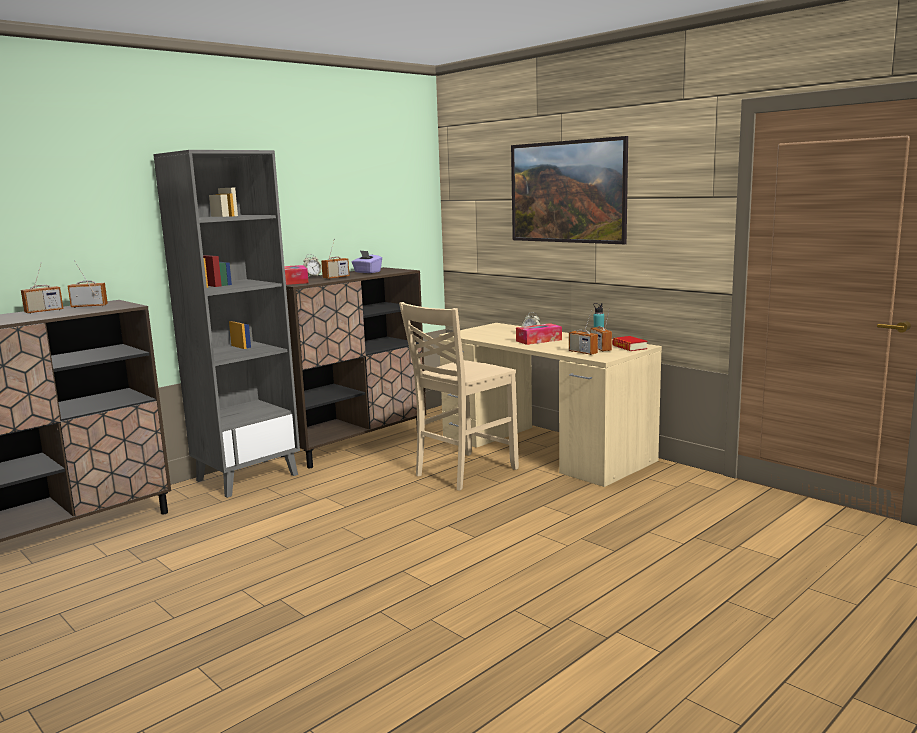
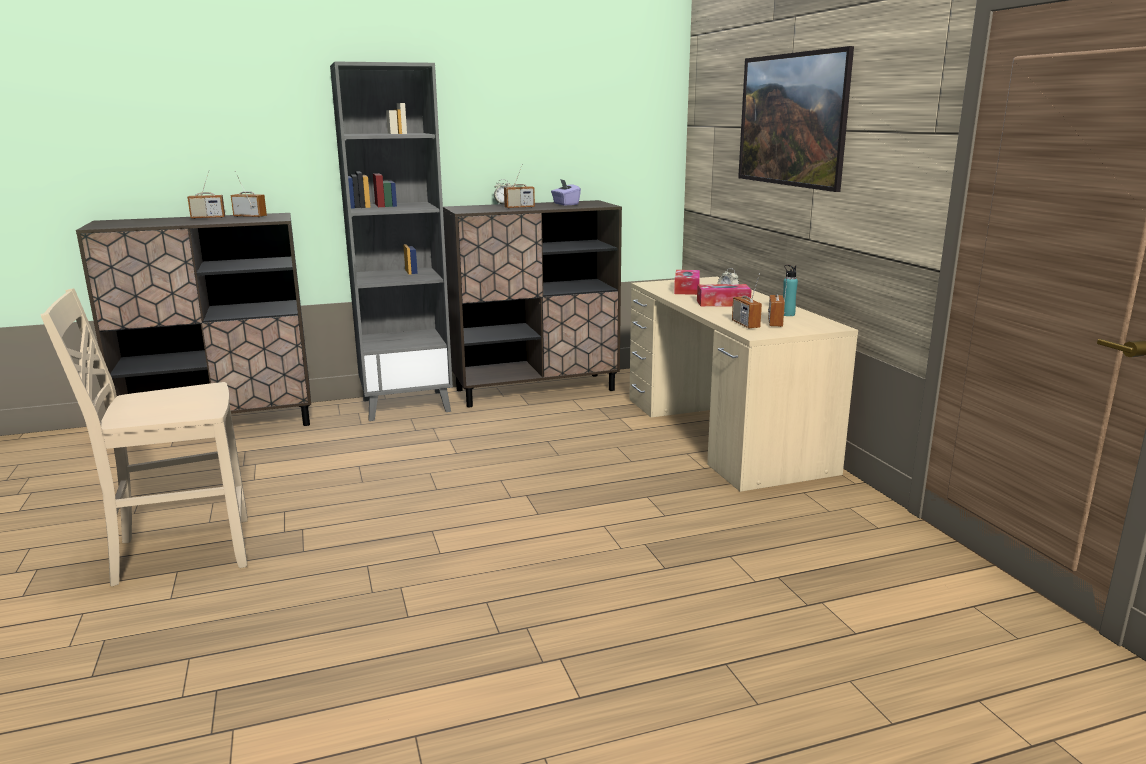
camera: 25 degrees right, 5 degrees up
tissue box [284,265,309,285] -> tissue box moved to [674,270,700,295]
beige chair [399,302,519,491] -> beige chair moved to [40,288,248,587]
book [612,336,647,351] -> none

